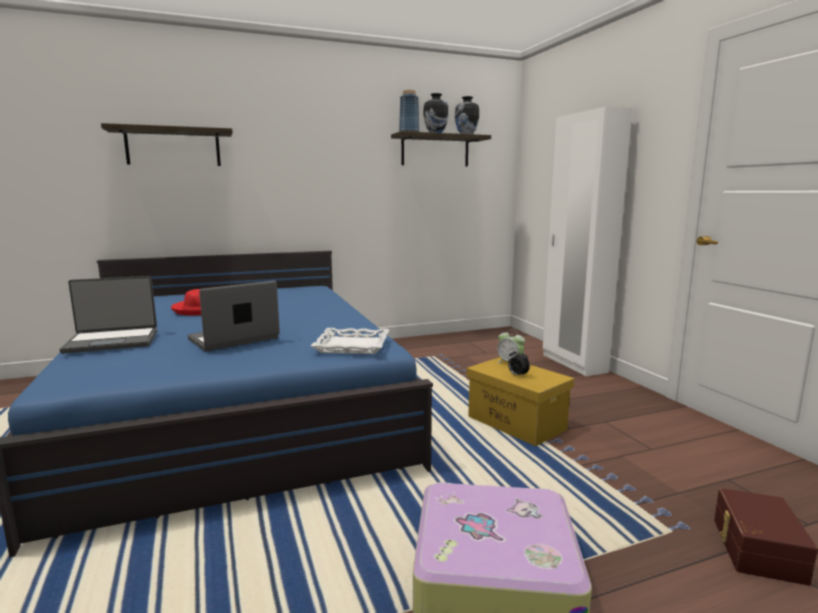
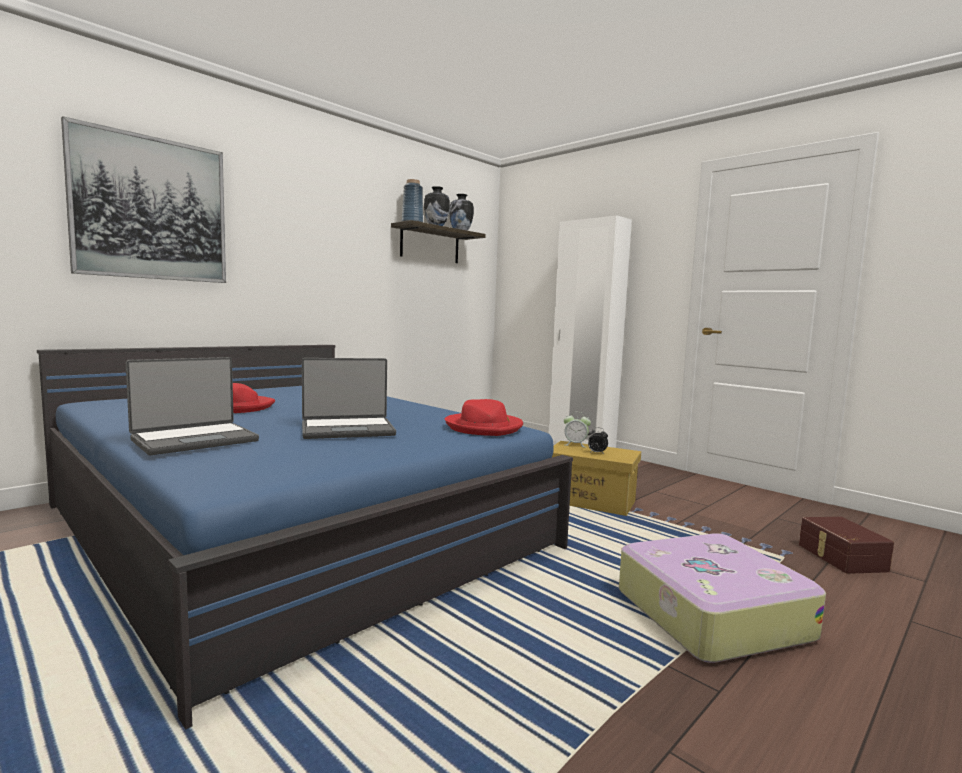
camera: 25 degrees left, 5 degrees down
shelf [101,123,233,166] -> picture [61,116,226,283]
laptop [188,281,280,352] -> laptop turned 135 degrees counterclockwise [302,358,396,439]
white tray [311,328,389,354] -> red hat [445,399,523,436]

